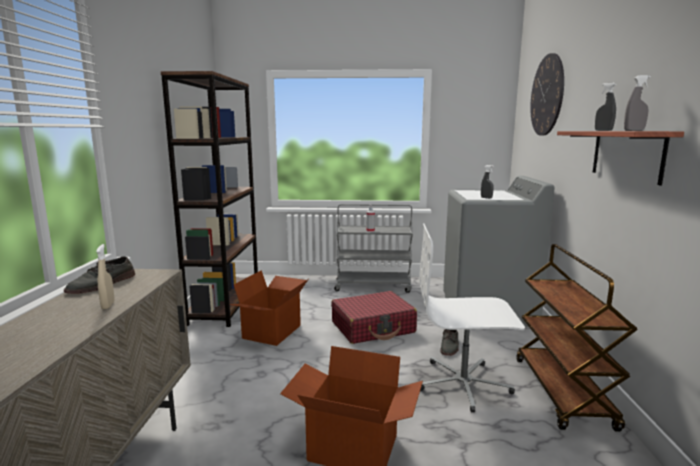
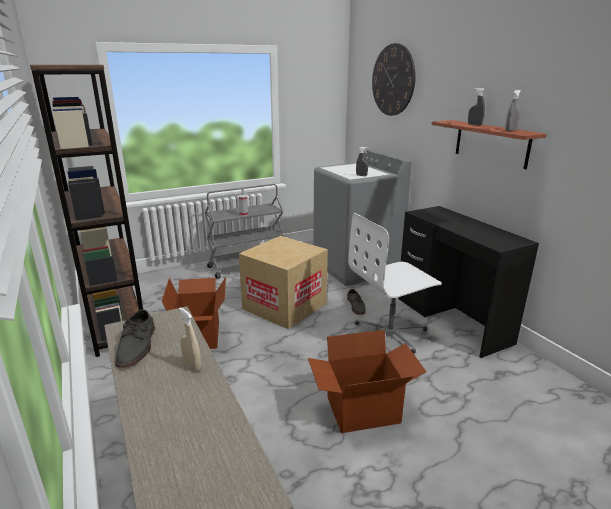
camera: 30 degrees left, 10 degrees up
red suitcase [331,291,417,344] -> cardboard box [239,236,328,330]
brown cart [516,244,638,432] -> black desk [399,206,539,358]

